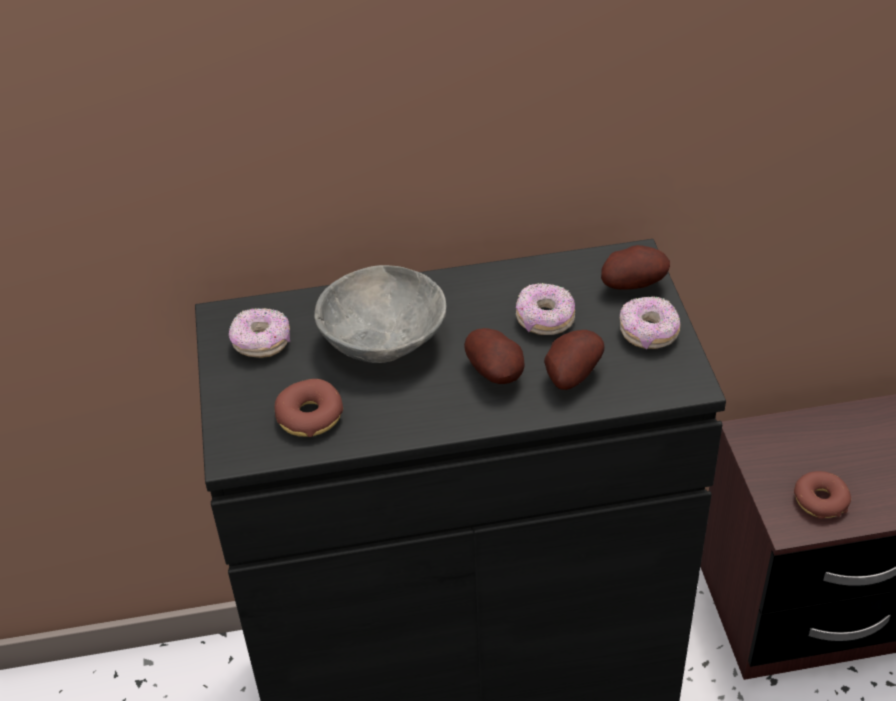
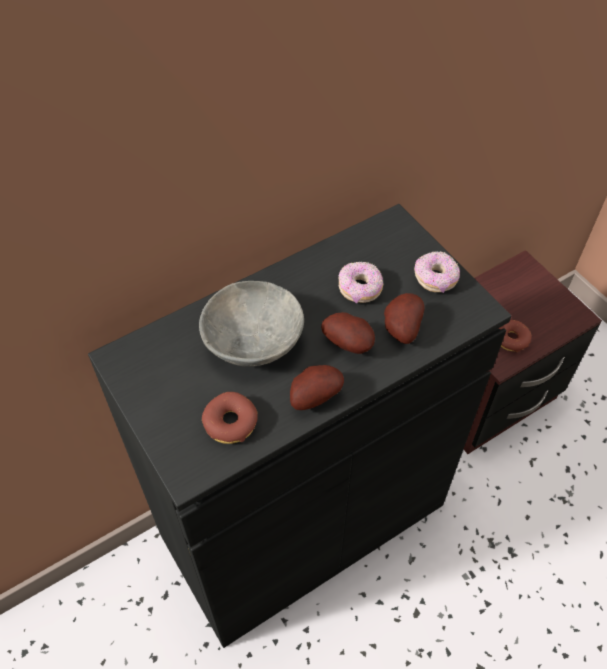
camera: 25 degrees left, 10 degrees up
donut [229,308,290,358] -> none
potato [601,245,670,290] -> potato moved to [290,365,344,410]

